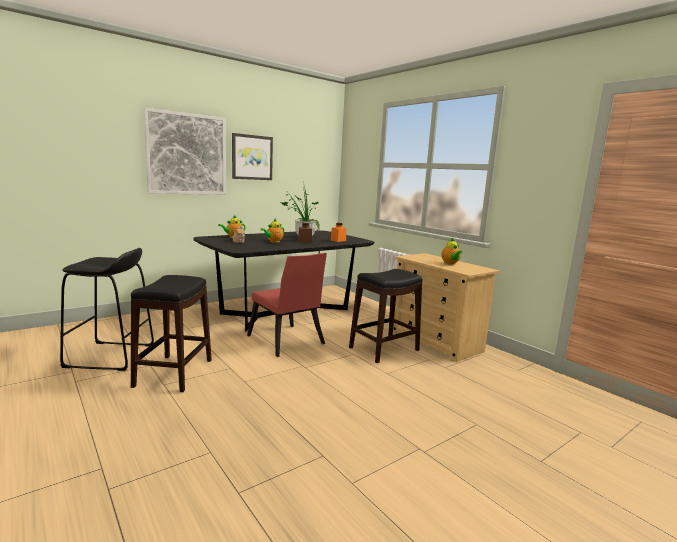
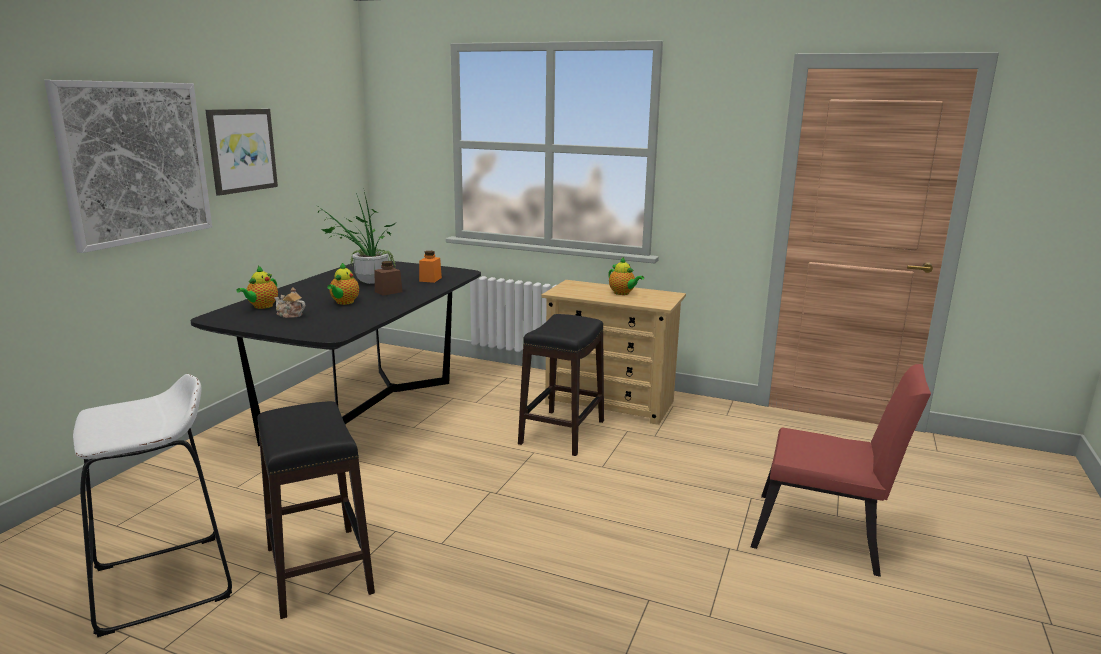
camera: 30 degrees left, 5 degrees up
black stool [60,248,154,371] -> white stool [73,374,232,637]
red chair [247,253,327,357] -> red chair moved to [751,364,931,577]

